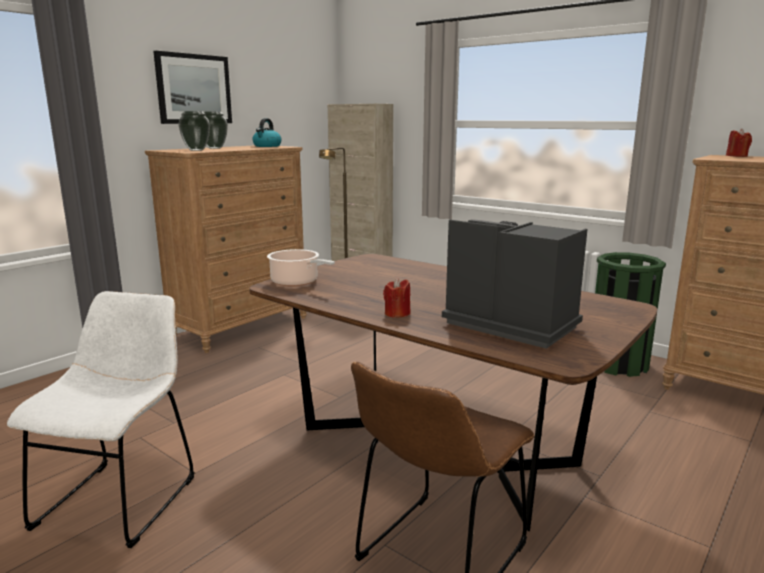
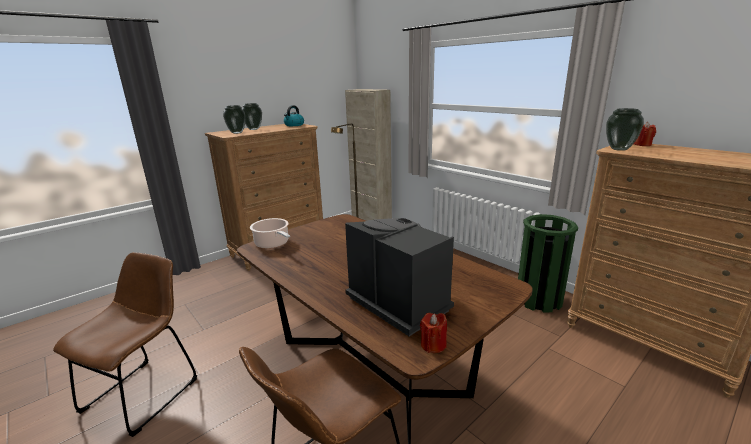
camera: 10 degrees right, 5 degrees up
white chair [7,291,194,548] -> brown chair [53,252,197,437]
picture [153,51,232,124] -> none
red candle [383,278,410,318] -> red candle moved to [420,313,447,353]
none -> vase [606,108,644,151]

